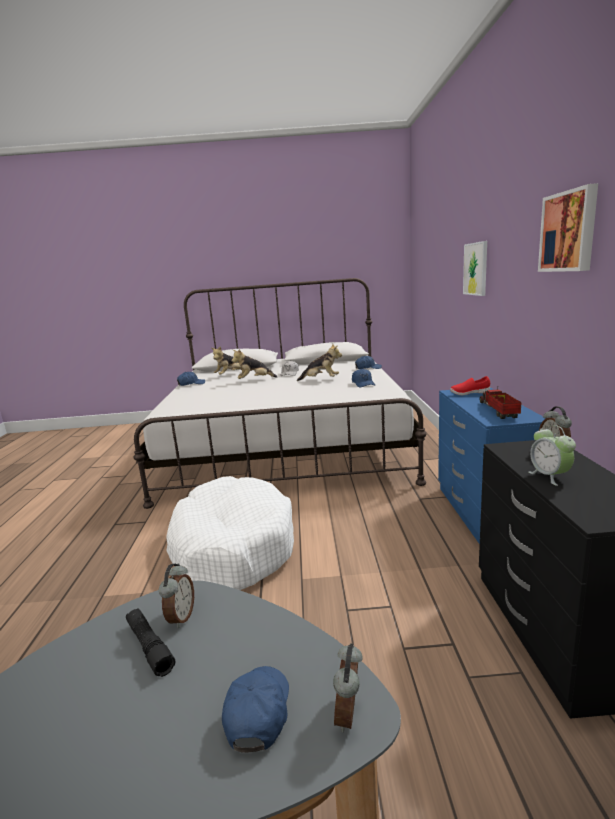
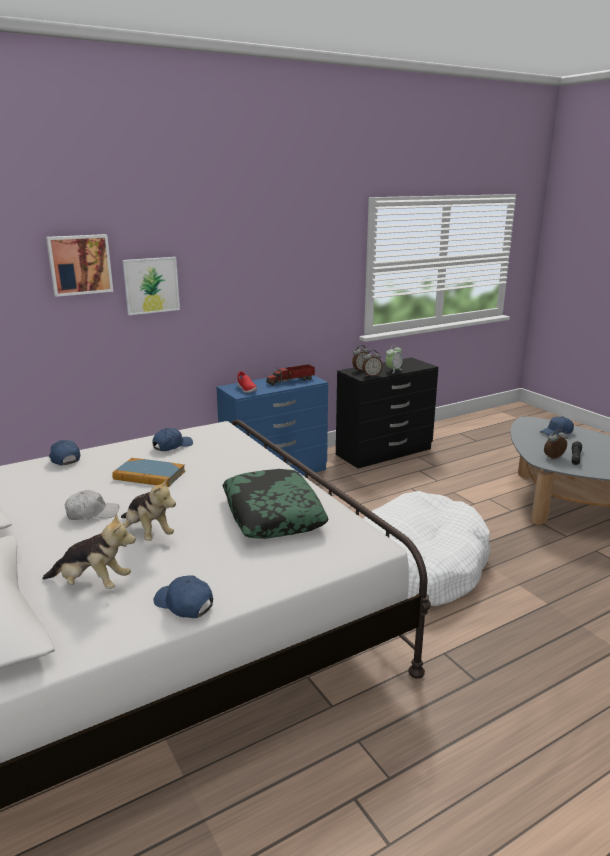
camera: 120 degrees left, 5 degrees up
plush toy [297,344,342,381] -> book [112,458,185,487]
alarm clock [333,643,363,732] -> alarm clock moved to [362,350,383,377]
picture [538,183,598,272] -> picture moved to [46,234,113,297]
none -> pillow [222,469,329,539]

